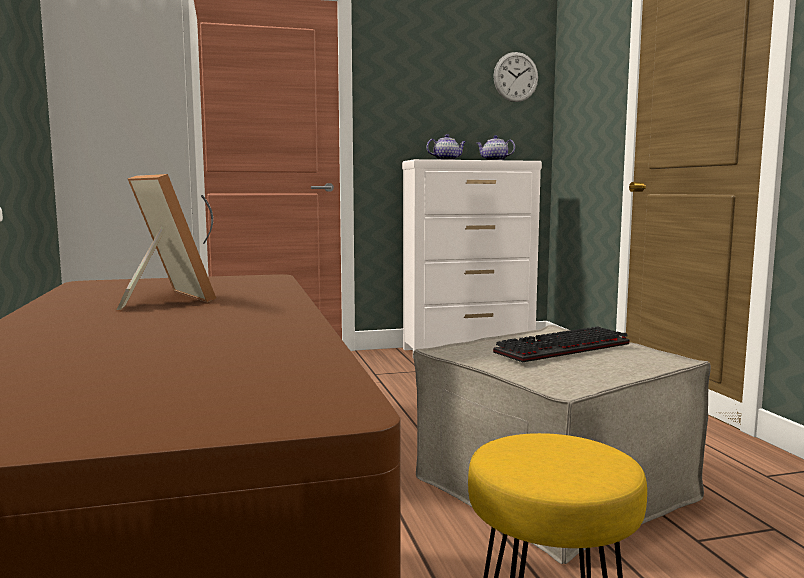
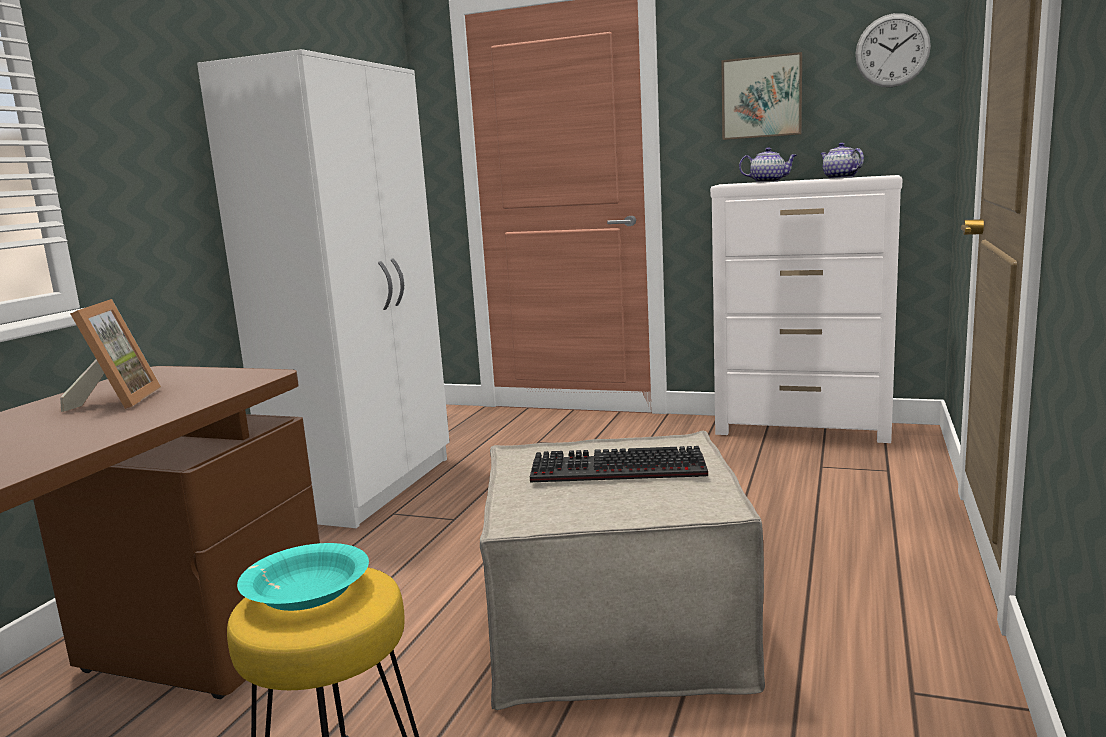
camera: 35 degrees right, 5 degrees up
none -> turquoise bowl [237,543,369,611]
none -> picture [721,52,802,140]

